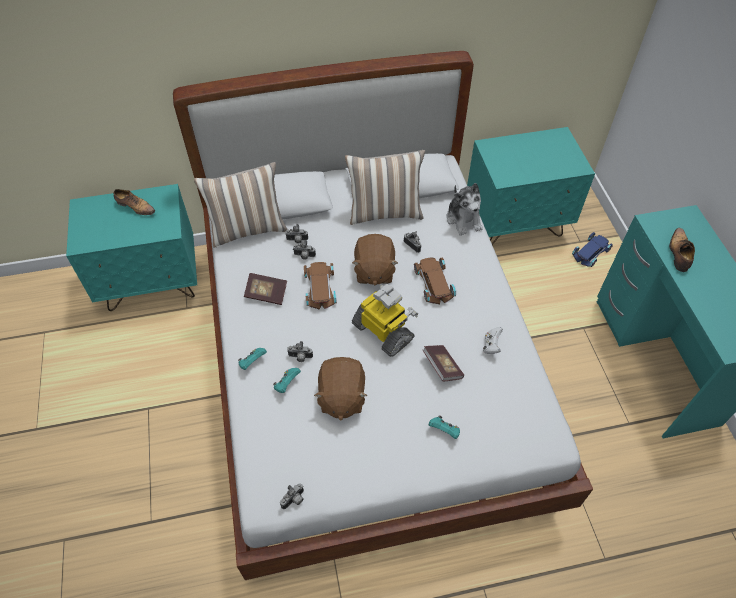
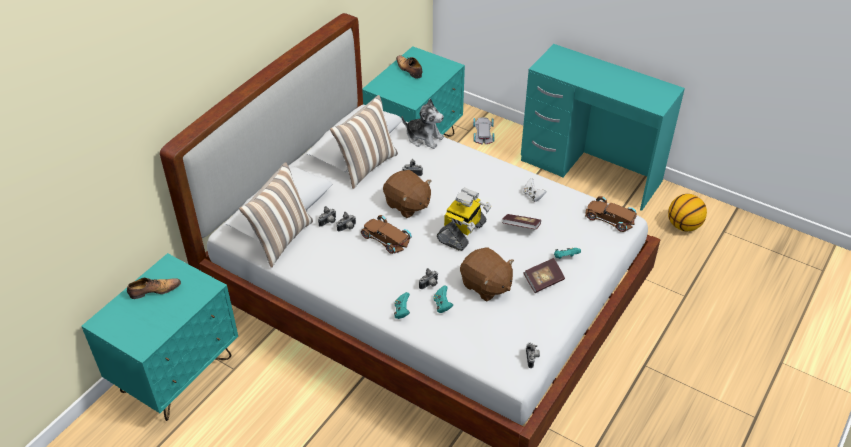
camera: 45 degrees left, 10 degrees down
book [244,273,287,305] -> book moved to [523,258,565,293]
toy robot [352,284,418,357] -> toy robot turned 120 degrees clockwise [437,188,491,251]
brown toy car [414,257,456,304] -> brown toy car moved to [585,196,637,232]
blue toy car [572,232,613,267] -> white toy car [473,118,495,144]
shoe [669,228,695,272] -> shoe moved to [396,55,422,79]
none -> basketball [668,194,707,232]

